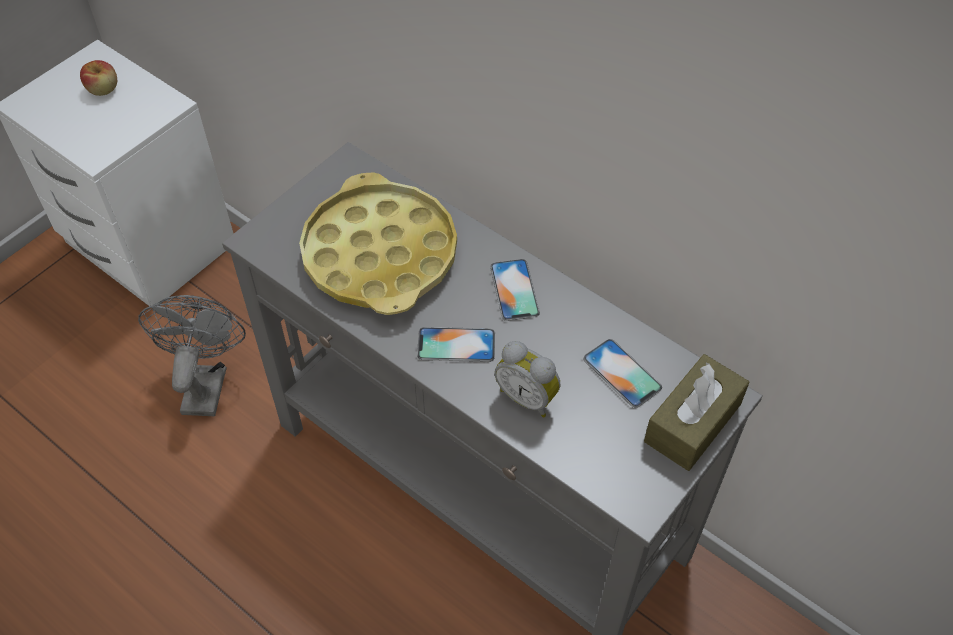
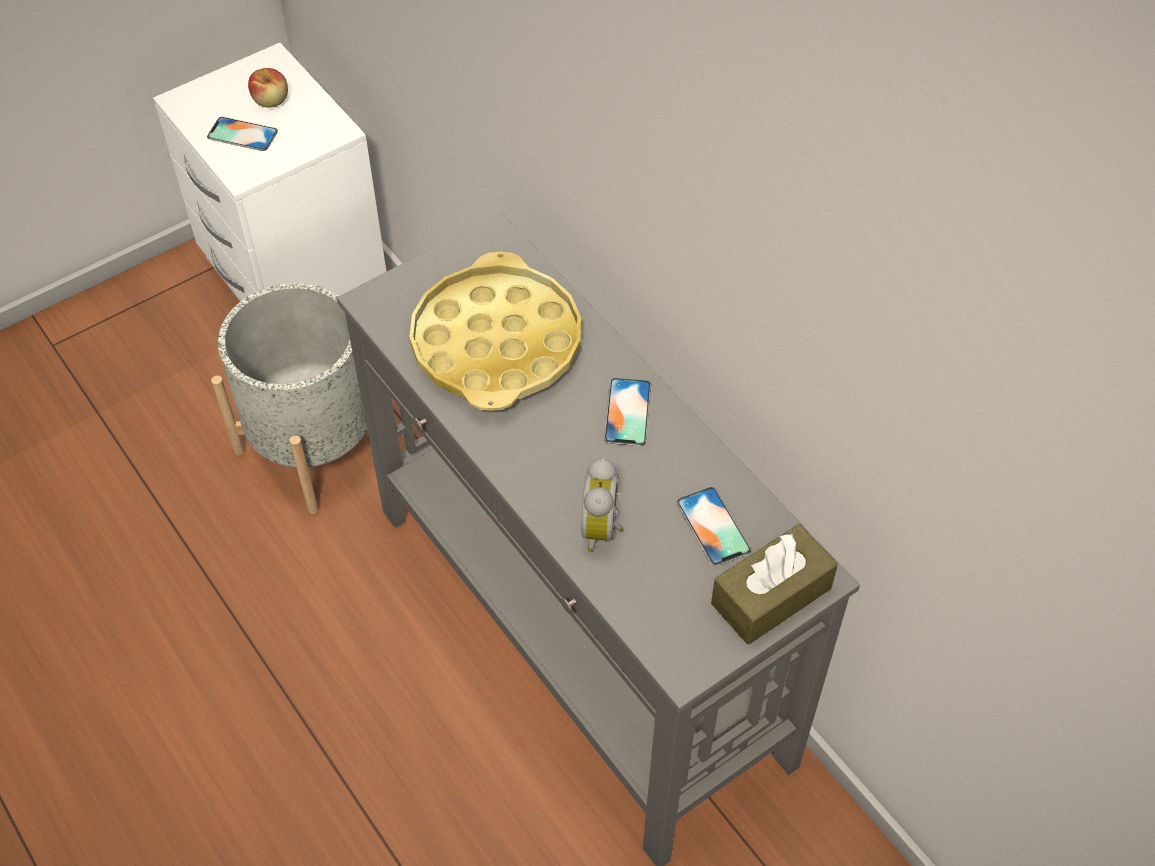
camera: 15 degrees right, 0 degrees up
grey fan [138,295,246,416] -> grey planter [211,283,367,514]
phone [417,327,495,362] -> phone moved to [207,117,278,151]
alarm clock [495,341,560,418] -> alarm clock turned 45 degrees clockwise [581,458,624,552]

